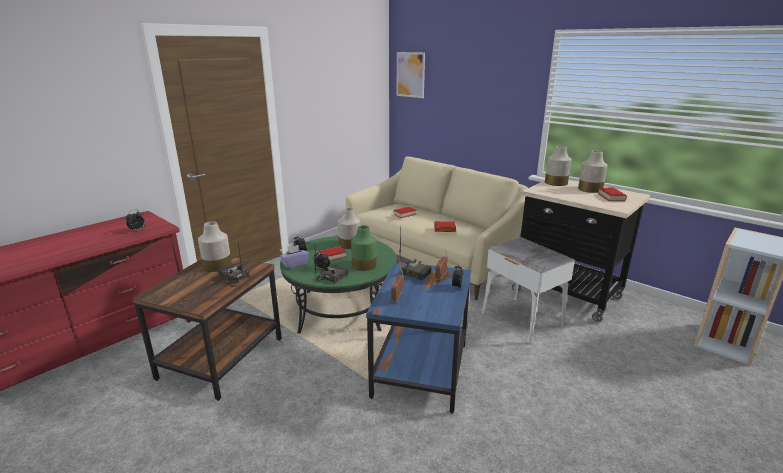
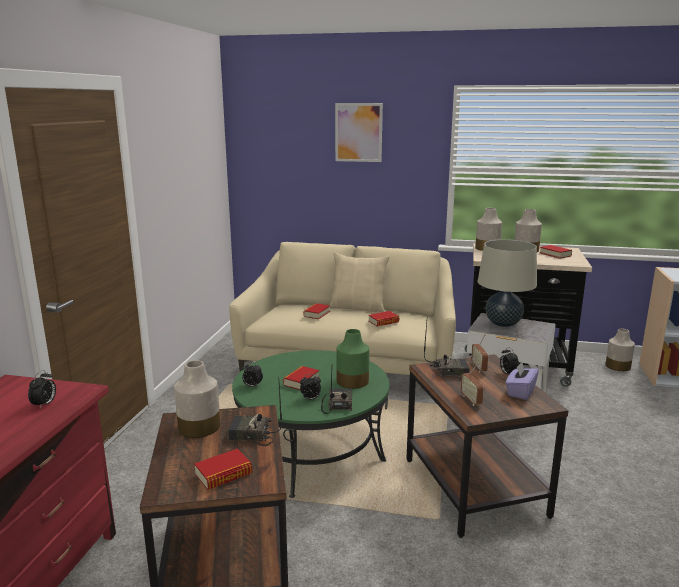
camera: 30 degrees left, 5 degrees down
purple tissue box [280,245,309,269] -> purple tissue box moved to [505,362,539,400]
beige vase [338,208,361,249] -> beige vase moved to [605,329,635,371]
blue side table [366,262,471,413] -> brown side table [406,354,569,538]
picture [397,52,425,98] -> picture moved to [335,103,383,162]
none -> book [194,449,252,490]
none -> beige pillow [330,252,390,312]
none -> beige table lamp [478,239,537,327]

